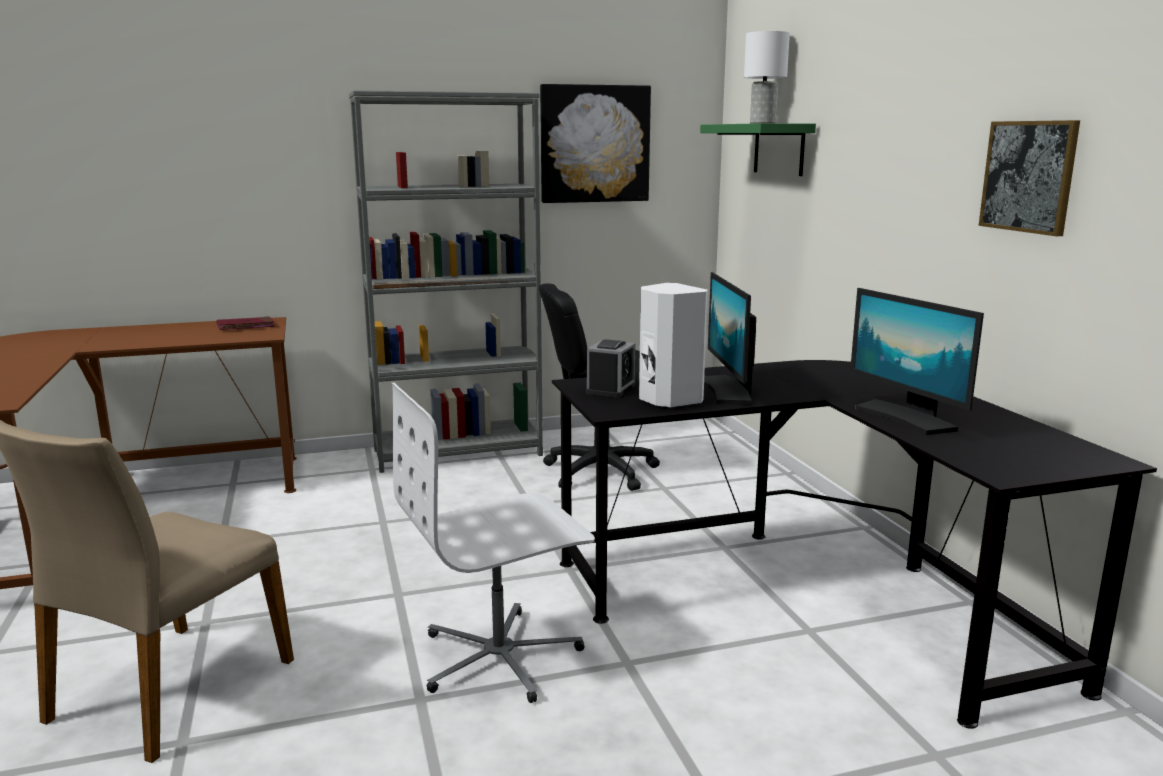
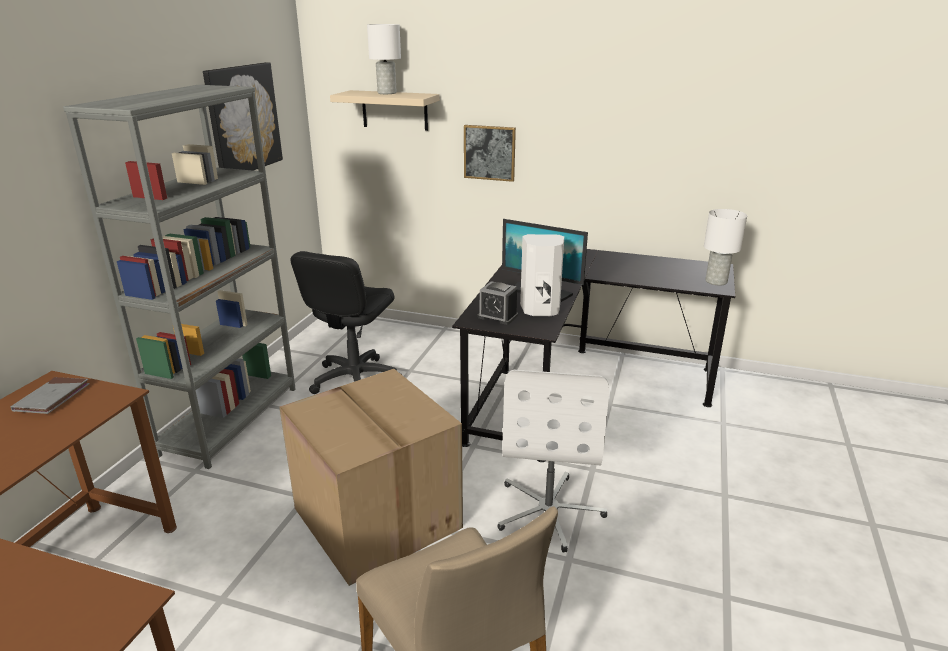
camera: 55 degrees left, 10 degrees up
red book [217,316,275,330] -> grey book [11,377,90,414]
alarm clock [586,339,635,397] -> alarm clock turned 150 degrees clockwise [478,281,518,325]
green shelf [700,123,816,176] -> beige shelf [330,90,440,131]
monitor [850,288,984,435] -> none
picture [979,120,1080,236] -> picture moved to [464,125,516,182]
none -> cardboard box [279,369,463,586]
none -> white table lamp [704,209,747,285]

